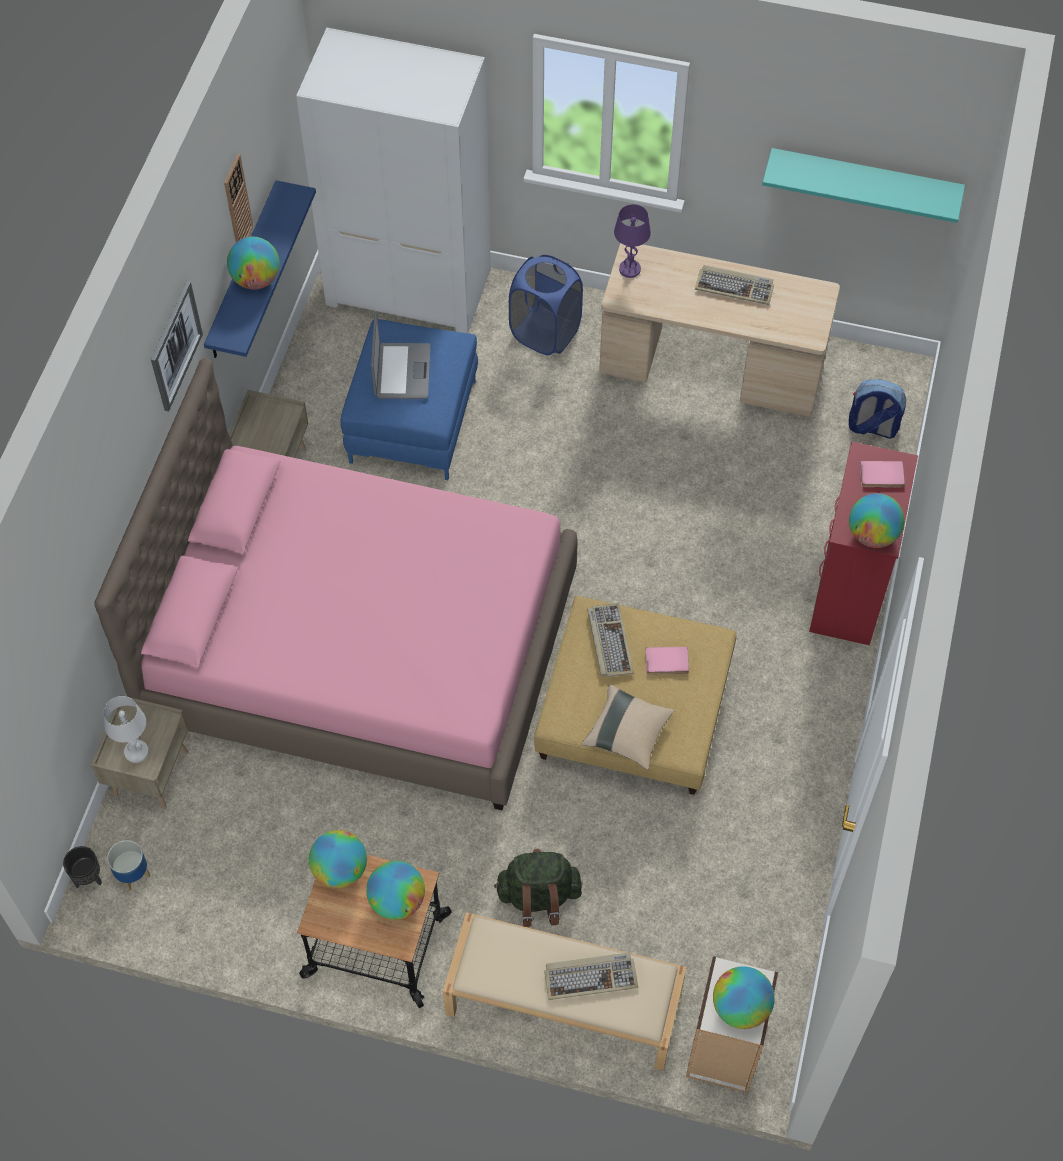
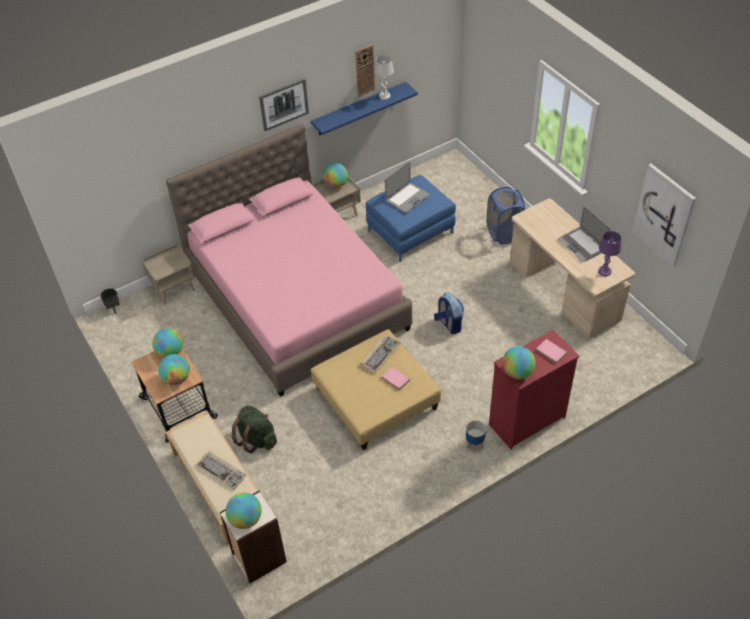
camera: 45 degrees right, 10 degrees down
white table lamp [103,696,149,763] -> white table lamp moved to [374,55,394,100]
planter [107,840,150,891] -> planter moved to [466,420,486,450]
globe [227,237,280,289] -> globe moved to [323,162,348,188]
white wardrobe [296,28,491,333] -> none
beige pillow [581,684,674,770] -> none
purple table lamp [614,204,651,278] -> purple table lamp moved to [598,231,621,276]
keyboard [695,265,774,305] -> laptop [558,206,611,262]
turquoise shelf [762,148,965,223] -> picture [632,164,696,267]
backpack [849,379,906,439] -> backpack moved to [434,292,464,334]

